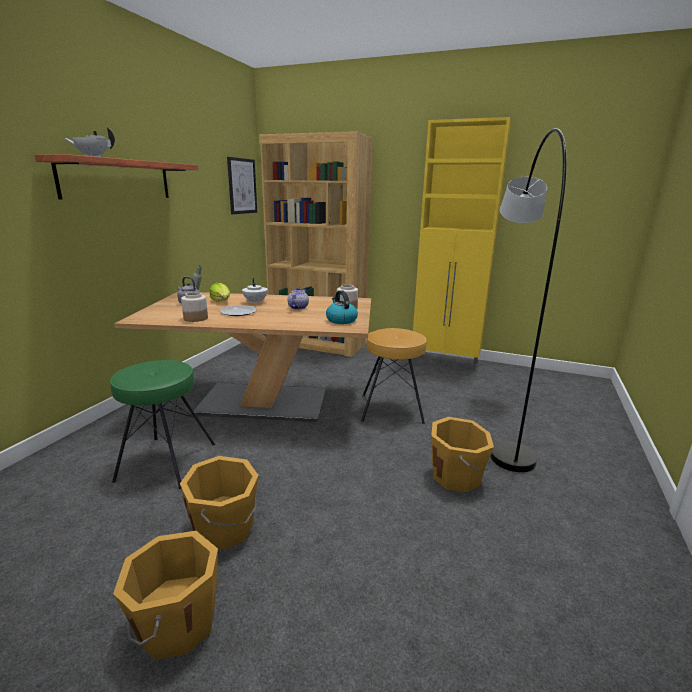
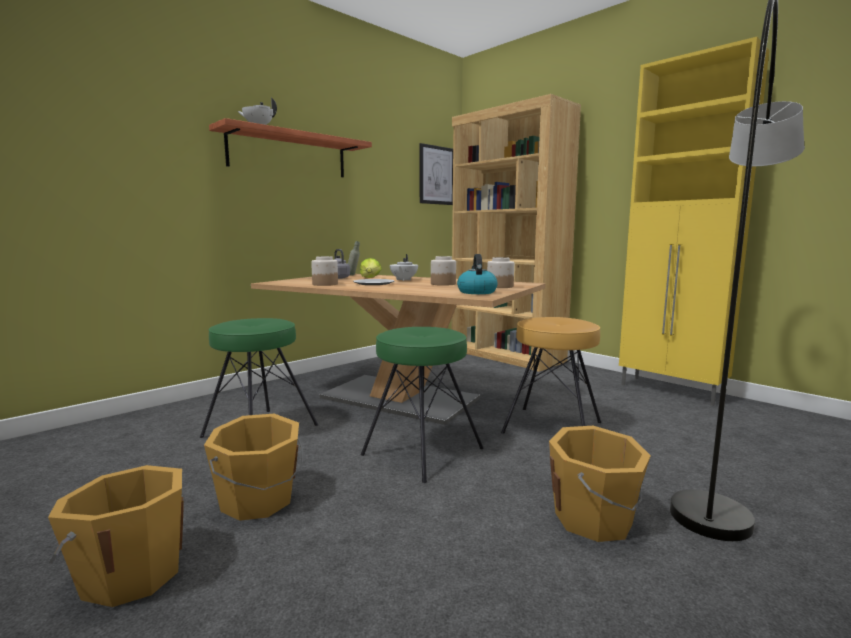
camera: 25 degrees right, 10 degrees down
teapot [288,287,309,310] -> jar [431,256,456,286]
none -> green stool [361,327,484,483]

